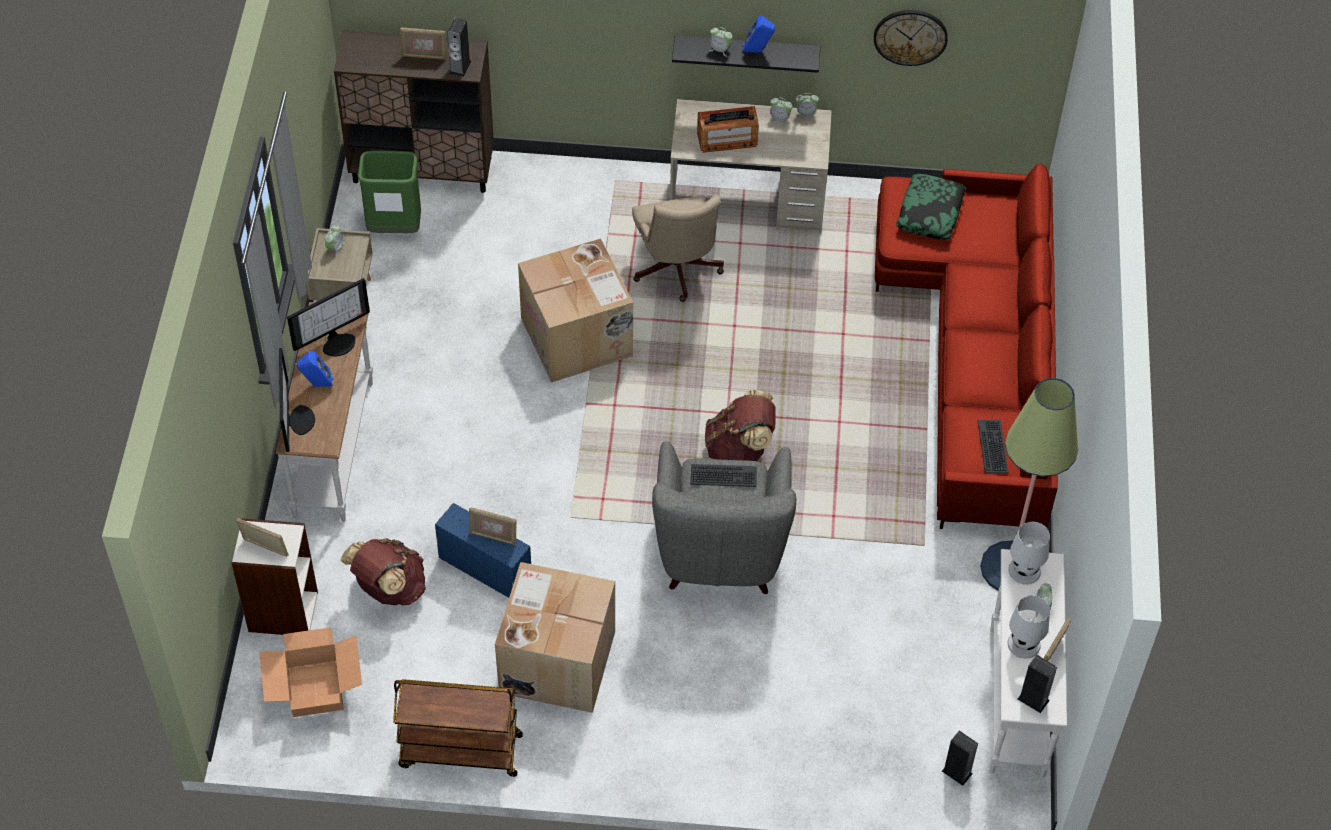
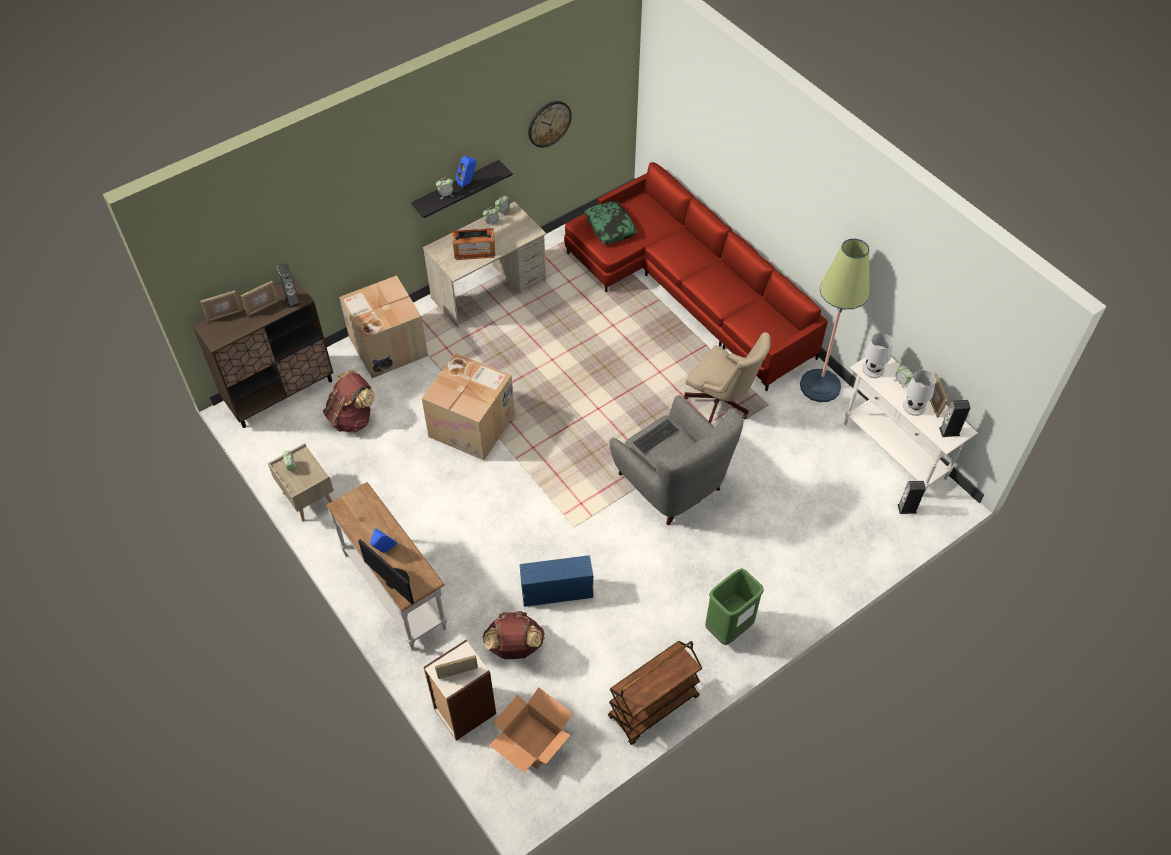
camera: 40 degrees left, 0 degrees up
monitor [287,278,370,356] -> none
green trash can [358,151,421,233] -> green trash can moved to [705,568,764,645]
picture frame [469,507,516,545] -> picture frame moved to [200,290,242,322]
cardboard box [495,562,615,713] -> cardboard box moved to [339,275,428,378]
beige office chair [632,195,724,302] -> beige office chair moved to [684,332,771,424]
radio [697,106,759,153] -> radio turned 45 degrees clockwise [452,228,496,260]
brown backpack [705,390,776,461] -> brown backpack moved to [323,370,375,432]
keyboard [978,420,1009,473] -> none

